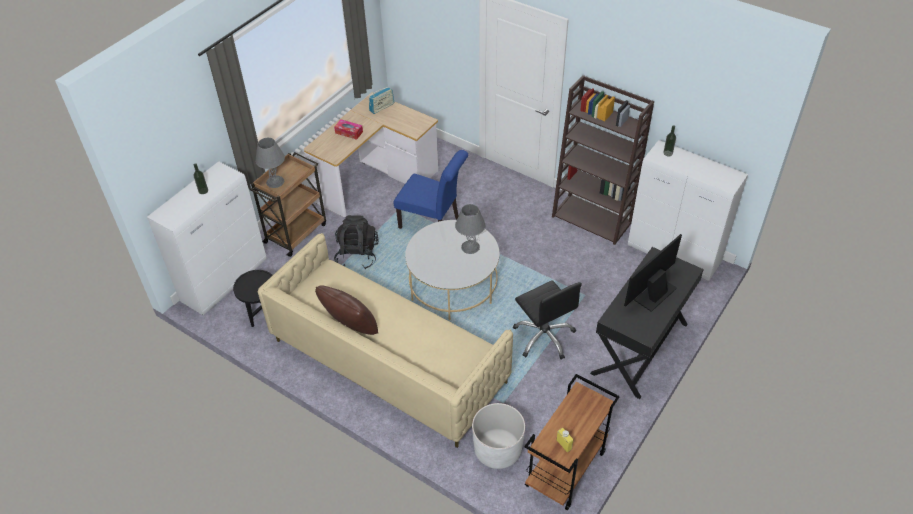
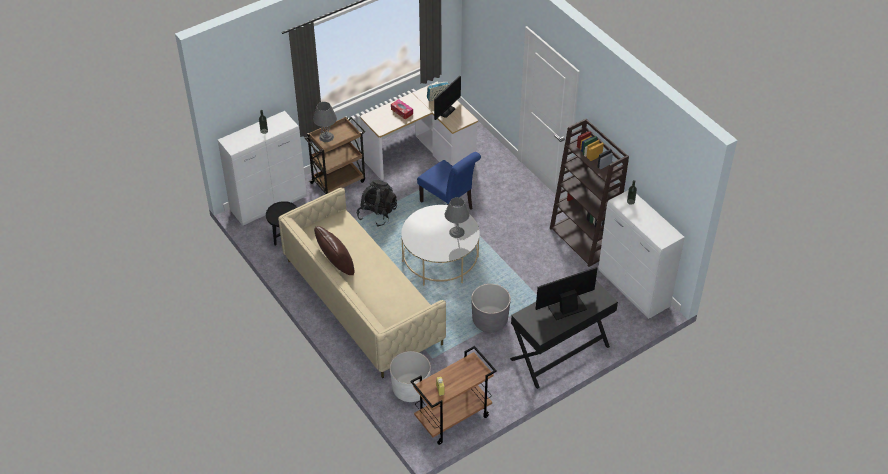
camera: 20 degrees right, 0 degrees up
black office chair [513,280,582,360] -> grey planter [471,284,511,332]
none -> monitor [434,76,461,120]

